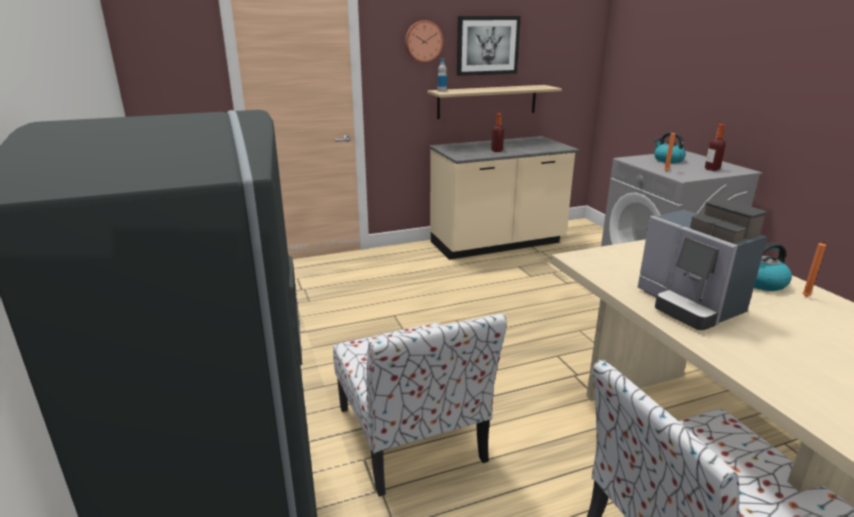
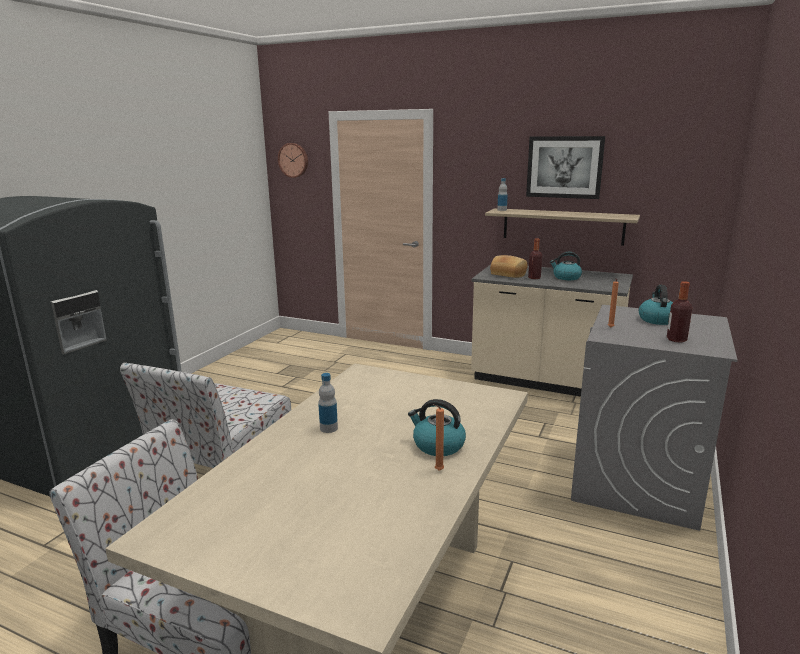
camera: 45 degrees right, 5 degrees down
wall clock [405,20,443,63] -> wall clock moved to [278,143,308,178]
coffee machine [638,198,767,330] -> bottle [318,373,338,433]
none -> bread [490,255,528,278]
none -> kettle [550,252,582,280]

